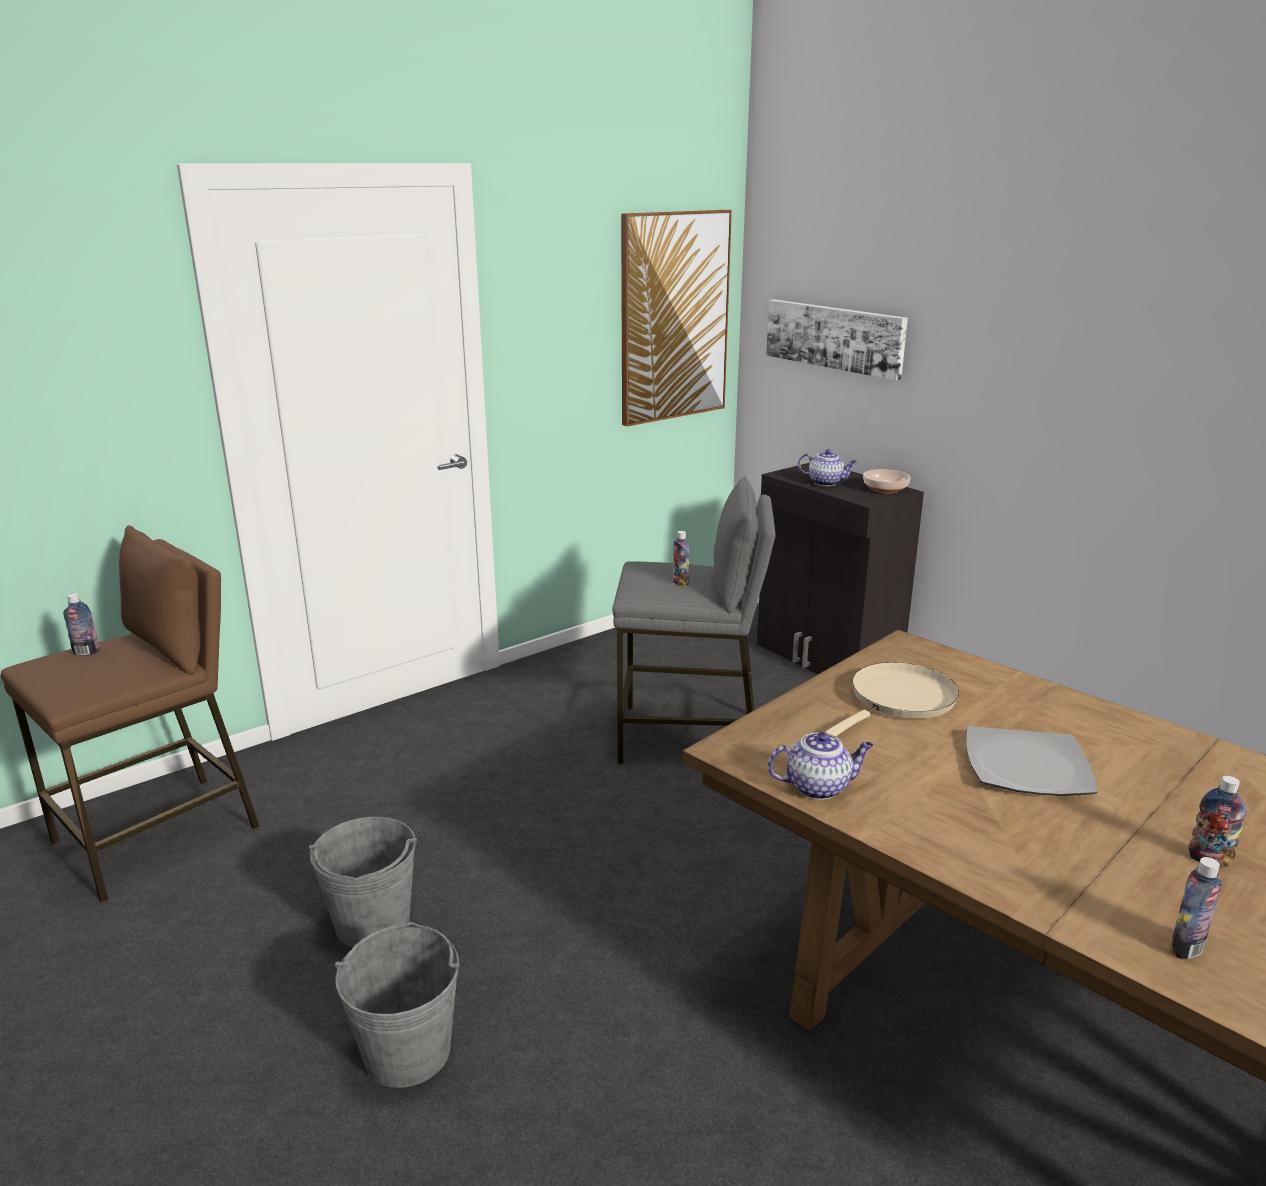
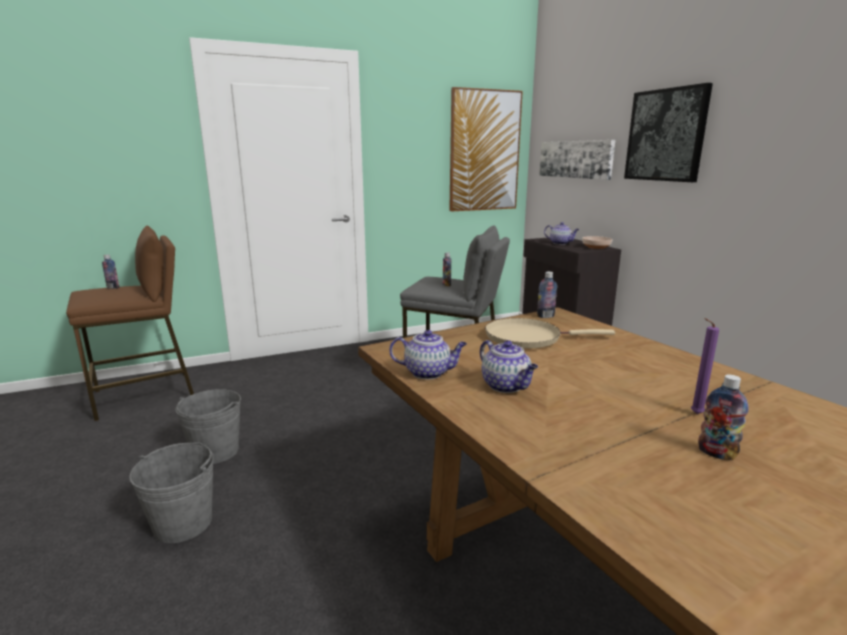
camera: 15 degrees right, 5 degrees down
beige frying pan [825,662,959,736] -> beige frying pan turned 150 degrees counterclockwise [485,318,615,349]
plate [966,726,1098,796] -> none
bottle [1169,857,1222,959] -> bottle moved to [537,272,557,318]
none -> teapot [480,340,538,393]
none -> picture [624,83,713,182]
none -> purple candle [691,318,719,414]

